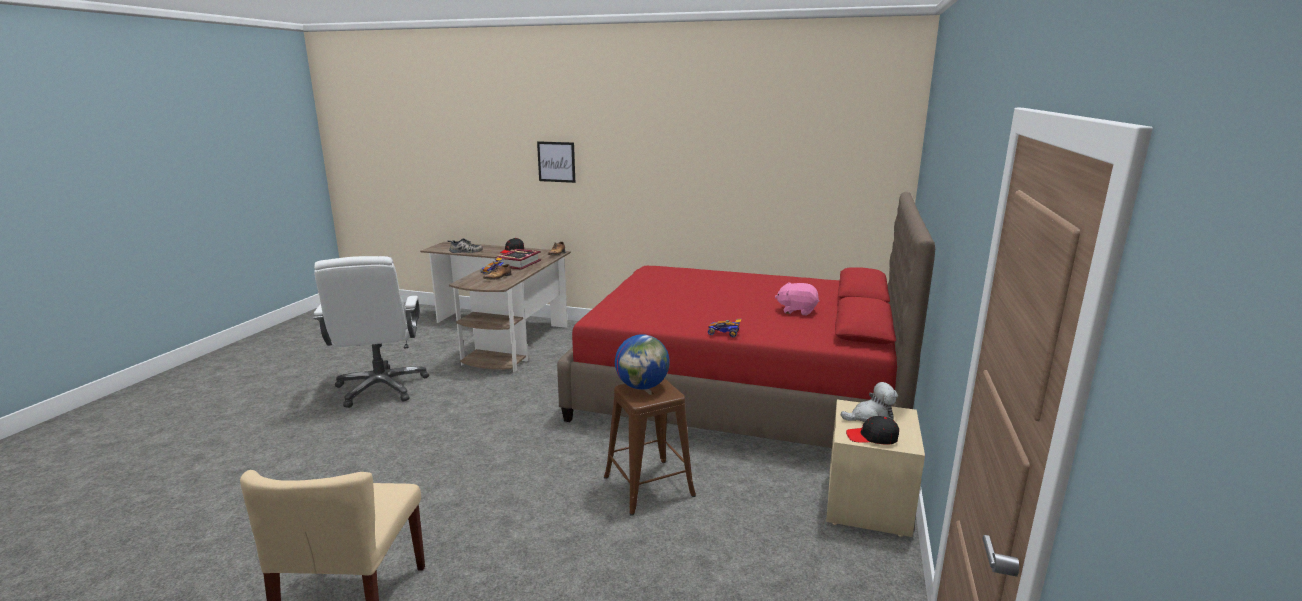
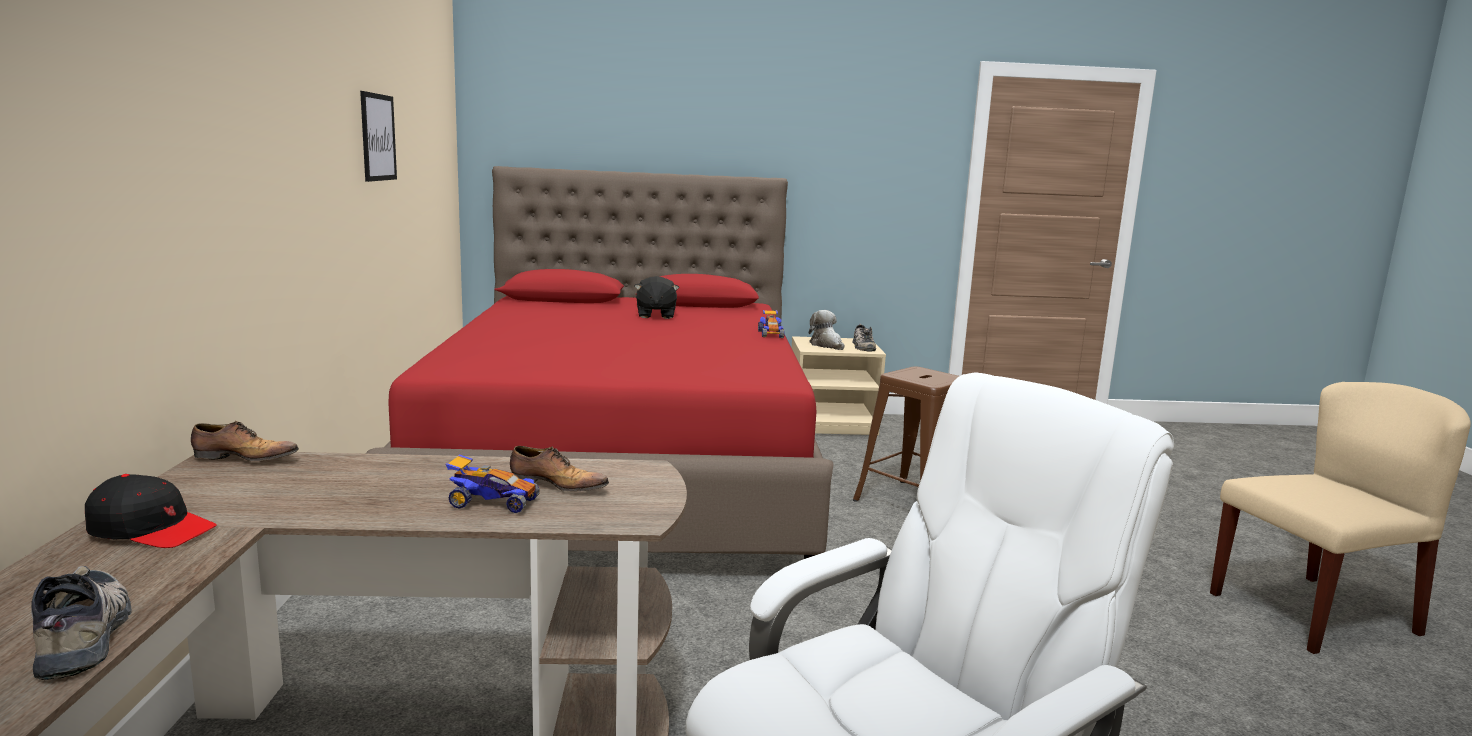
camera: 110 degrees left, 5 degrees down
book [496,249,541,270] -> none
picture [537,141,575,183] -> picture moved to [360,91,397,182]
globe [615,334,669,390] -> none
pink plush toy [775,282,819,316] -> black plush toy [634,276,679,319]
black cap [846,416,899,445] -> shoe [852,324,876,352]

